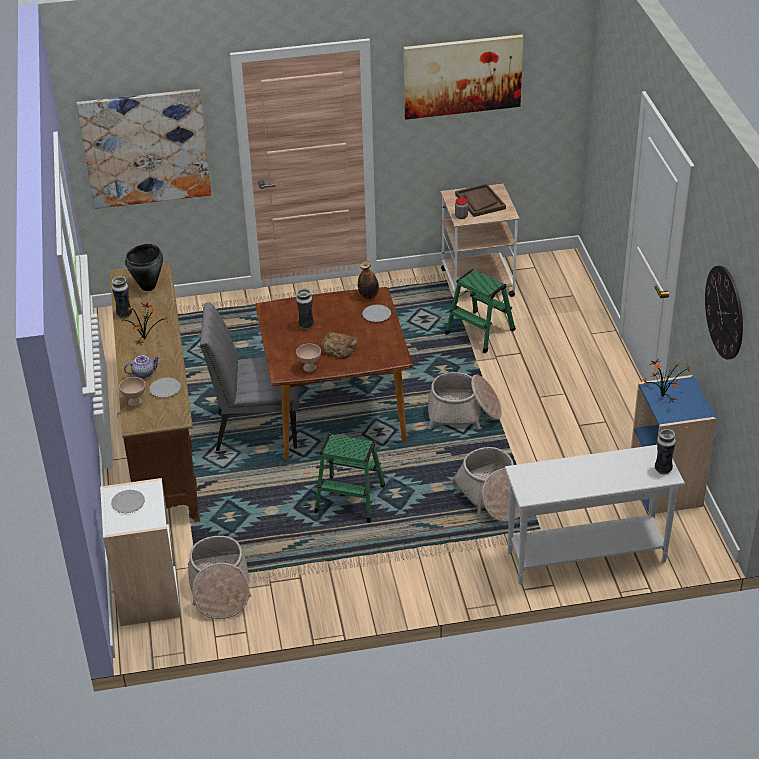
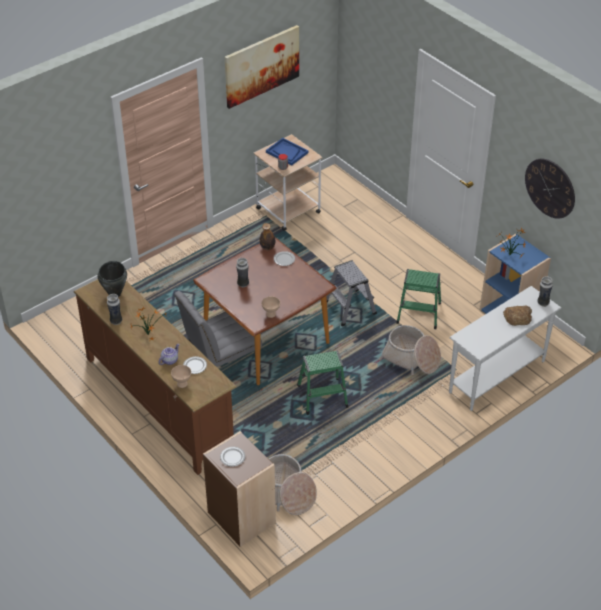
camera: 30 degrees left, 5 degrees up
picture [77,89,211,209] -> none
white bookcase [100,478,181,626] -> brown bookcase [203,431,276,547]
bread [321,332,357,359] -> bread moved to [503,306,532,326]
basket [428,372,502,429] -> grey step ladder [326,260,377,327]
green step ladder [445,269,516,354] -> green step ladder moved to [396,269,441,329]
brown tray [455,184,506,217] -> blue tray [266,138,308,166]

